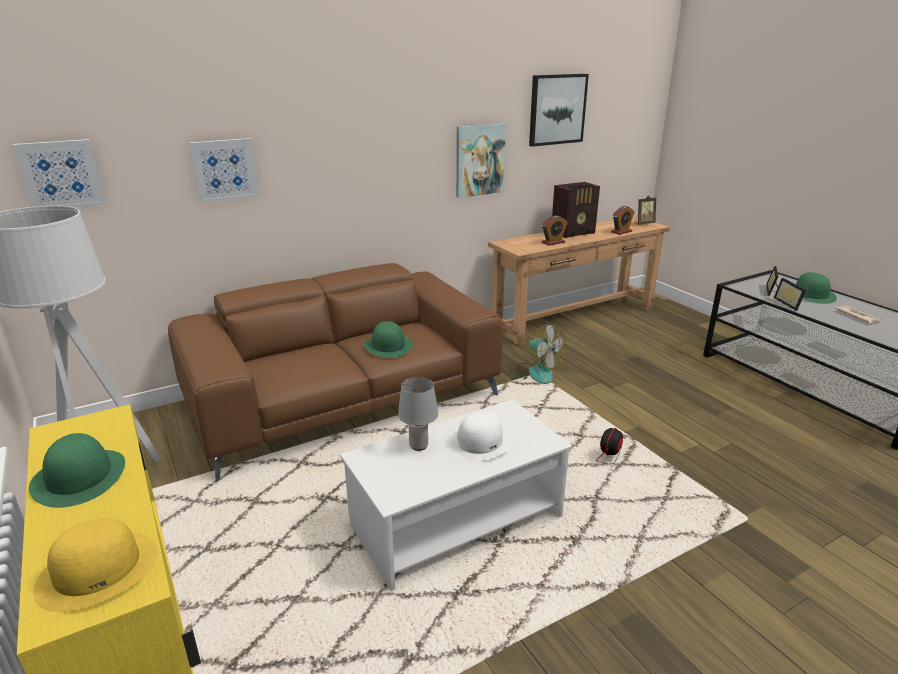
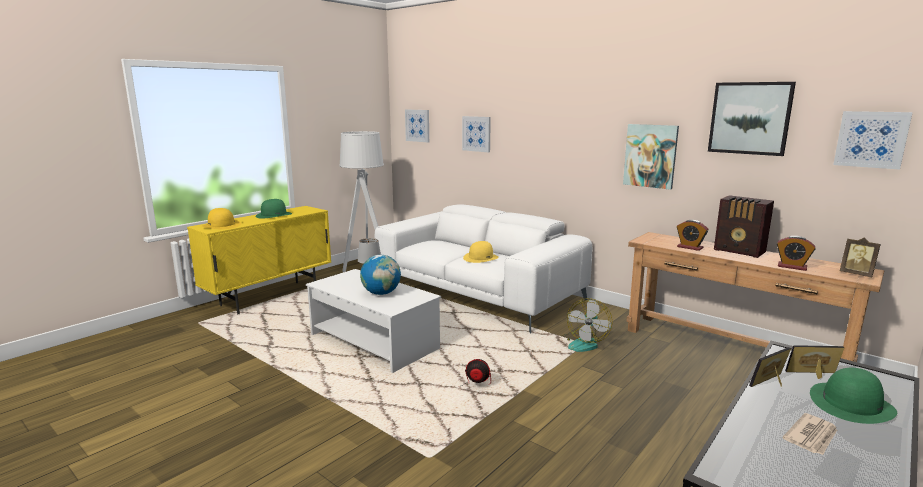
camera: 70 degrees right, 10 degrees down
brown sofa [168,263,503,482] -> white sofa [375,204,592,333]
green hat [364,321,413,358] -> yellow hat [463,241,499,263]
white hat [447,411,513,462] -> globe [360,255,401,295]
none -> picture [833,111,913,170]

